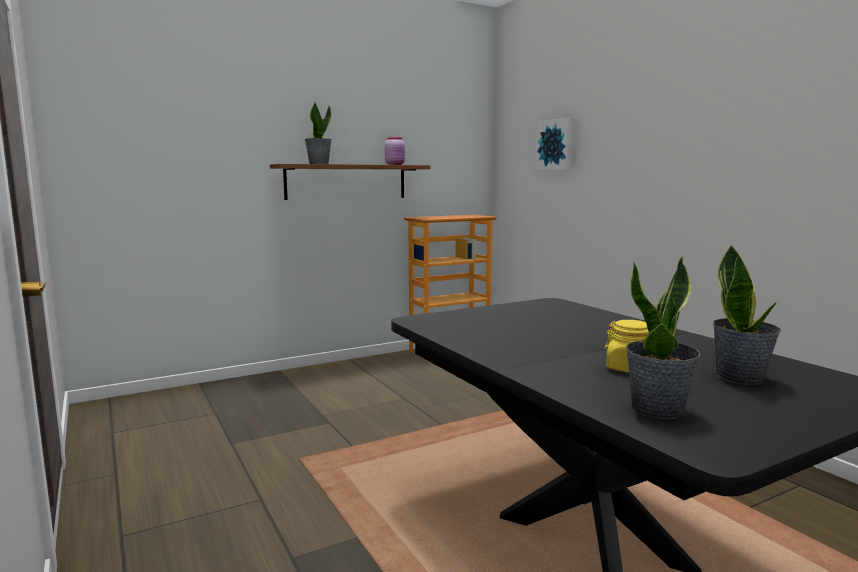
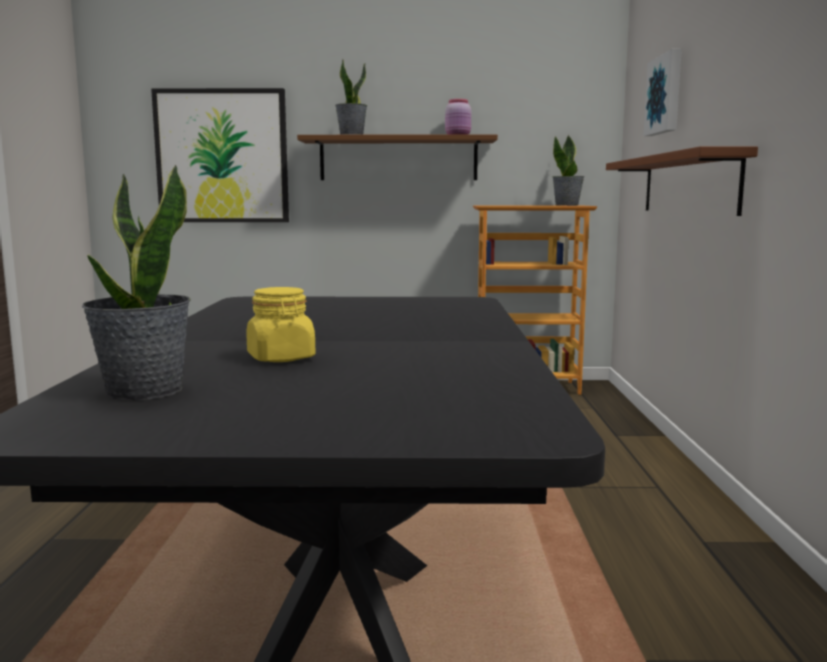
camera: 30 degrees right, 0 degrees up
potted plant [713,245,781,385] -> potted plant moved to [552,135,585,206]
none -> picture [151,88,289,222]
none -> brown shelf [606,146,758,216]

